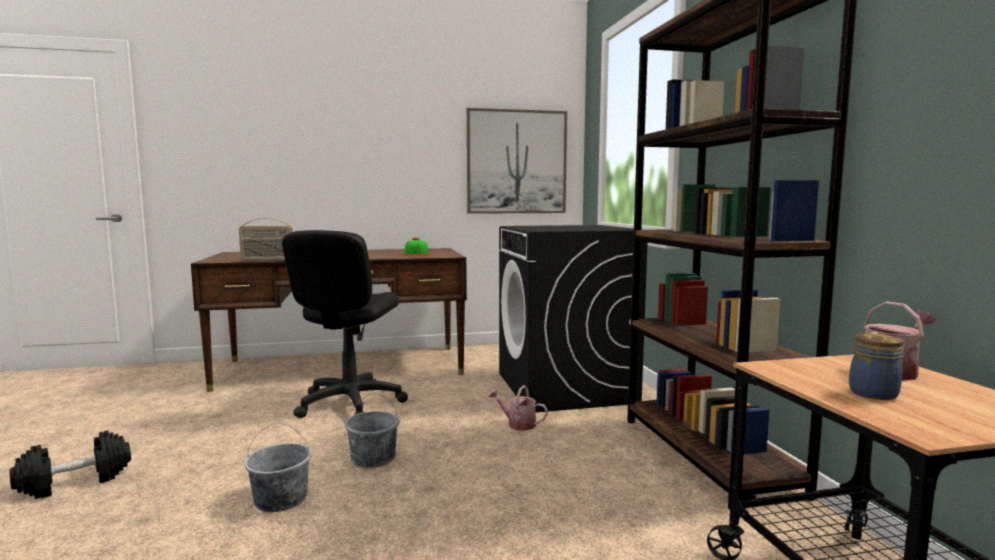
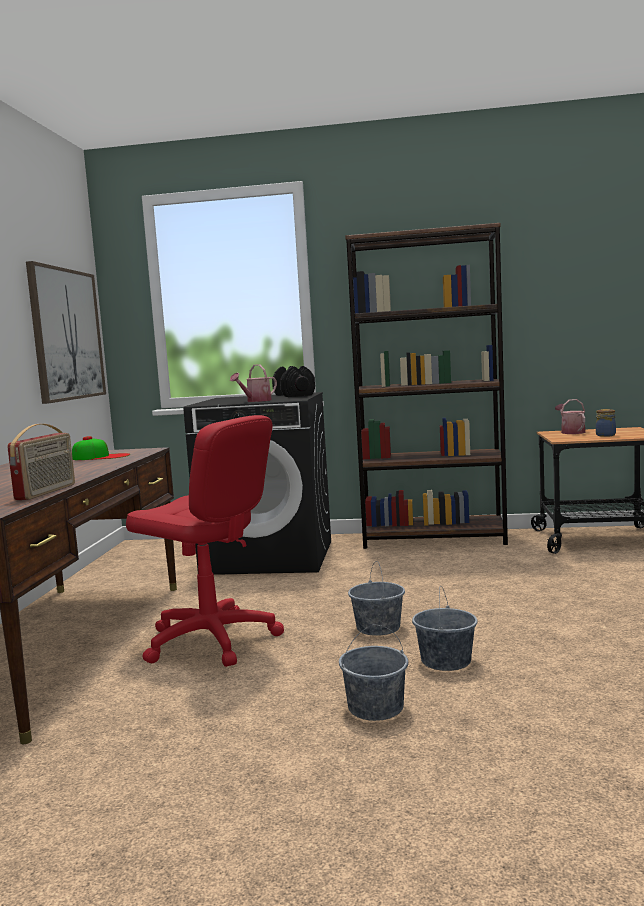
camera: 70 degrees left, 0 degrees up
black dumbbell [10,430,131,499] -> black dumbbell moved to [272,366,315,397]
black office chair [282,230,408,418] -> red office chair [126,415,284,667]
watering can [488,385,548,431] -> watering can moved to [230,364,277,402]
none -> grey bucket [339,625,408,721]

